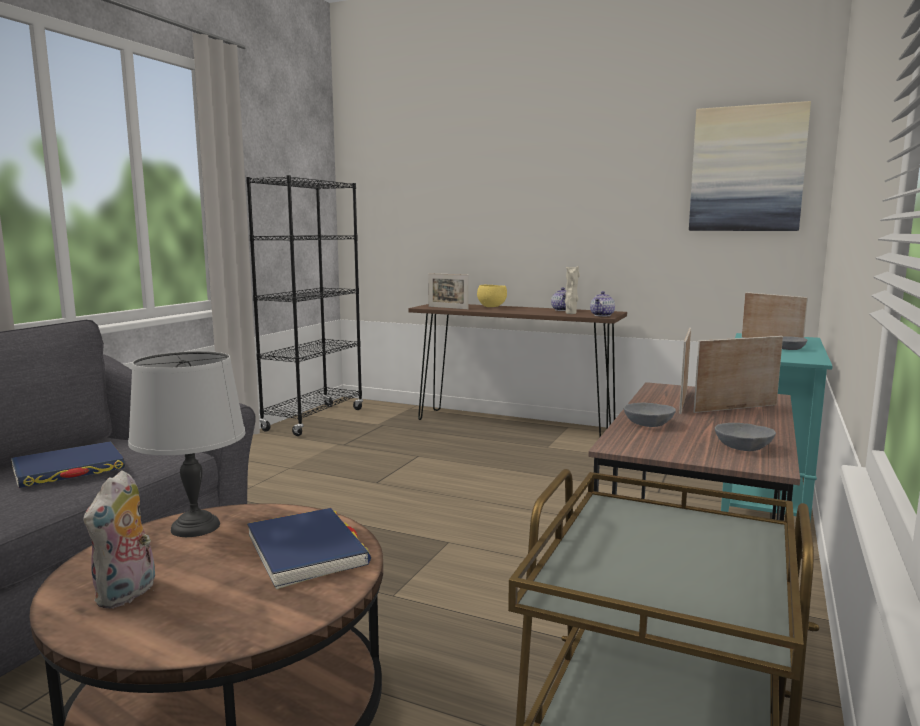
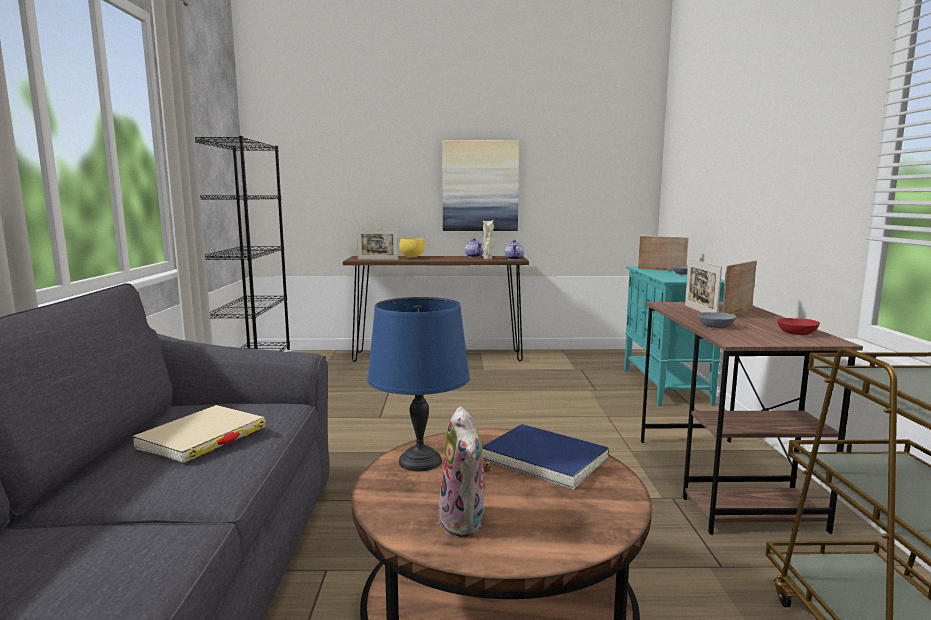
camera: 25 degrees left, 0 degrees up
blue book [11,441,125,488] -> beige book [132,405,266,463]
grey table lamp [128,351,245,537] -> blue table lamp [367,297,470,471]
picture [689,101,811,231] -> picture moved to [442,140,519,231]
grey bowl [715,423,776,451] -> red bowl [777,318,820,335]

